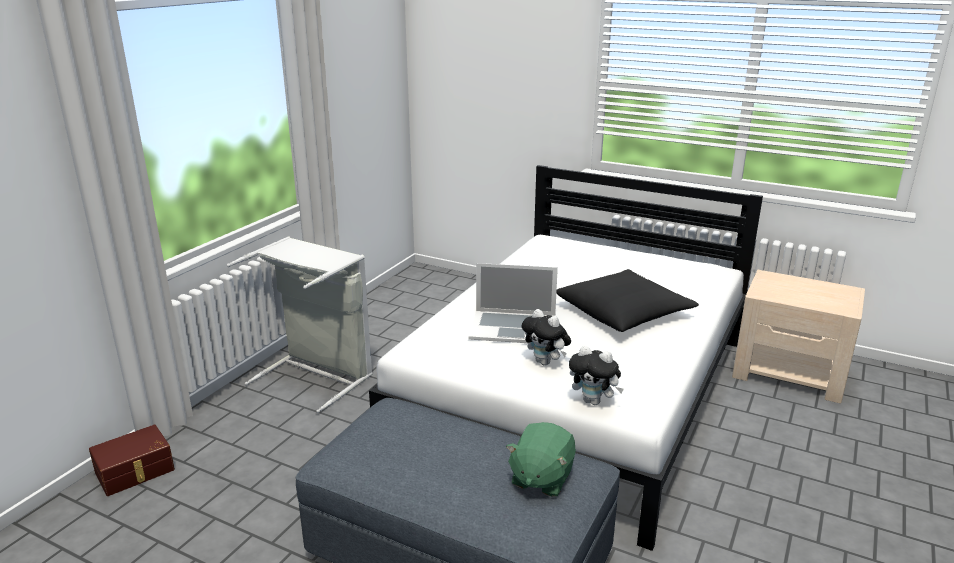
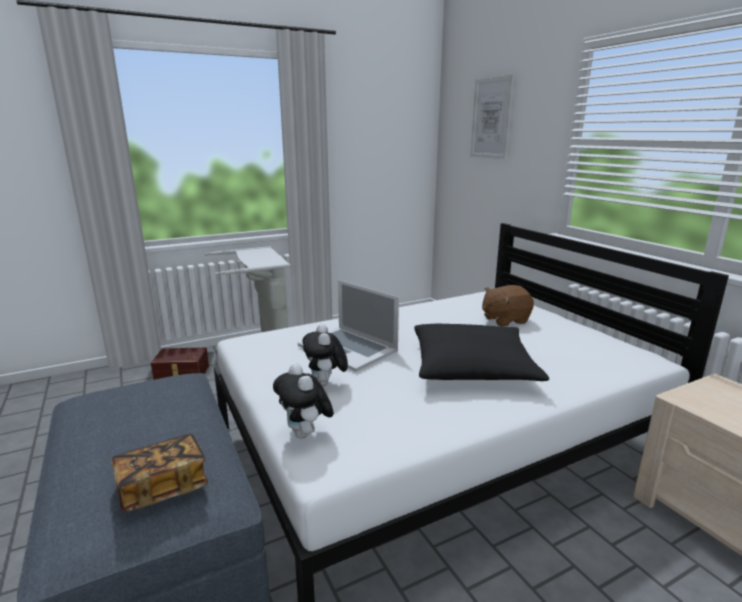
camera: 35 degrees right, 5 degrees down
brown storage box [89,425,175,496] -> brown storage box moved to [151,347,209,380]
green plush toy [506,422,576,497] -> book [111,434,208,512]
none -> picture [470,74,514,159]
none -> brown plush toy [482,285,534,327]

